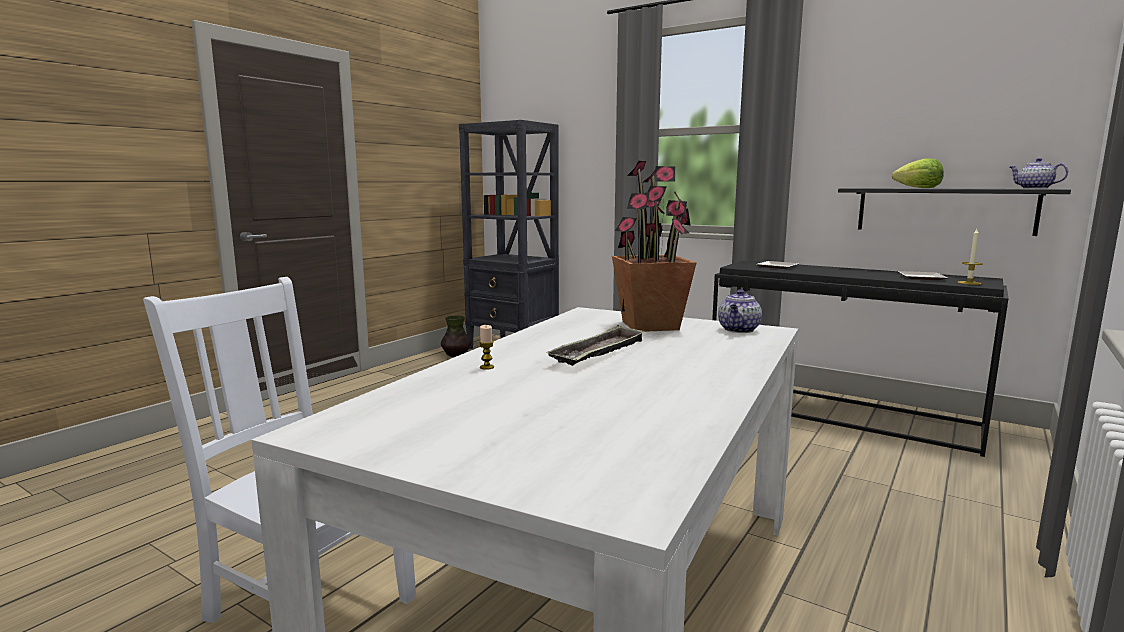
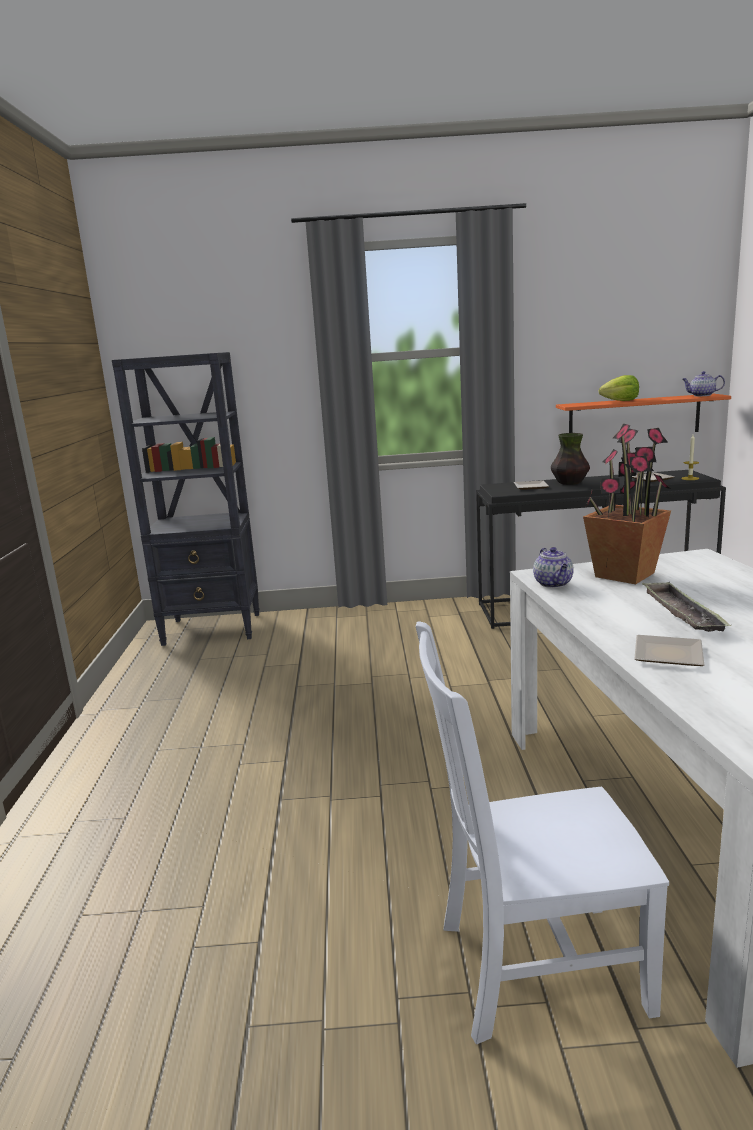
camera: 35 degrees left, 5 degrees up
vase [441,316,471,357] -> vase moved to [551,433,590,485]
candle [479,325,494,370] -> plate [634,635,704,666]
teapot [718,289,762,333] -> teapot moved to [533,547,574,588]
black shelf [838,188,1071,236] -> orange shelf [556,394,731,433]

